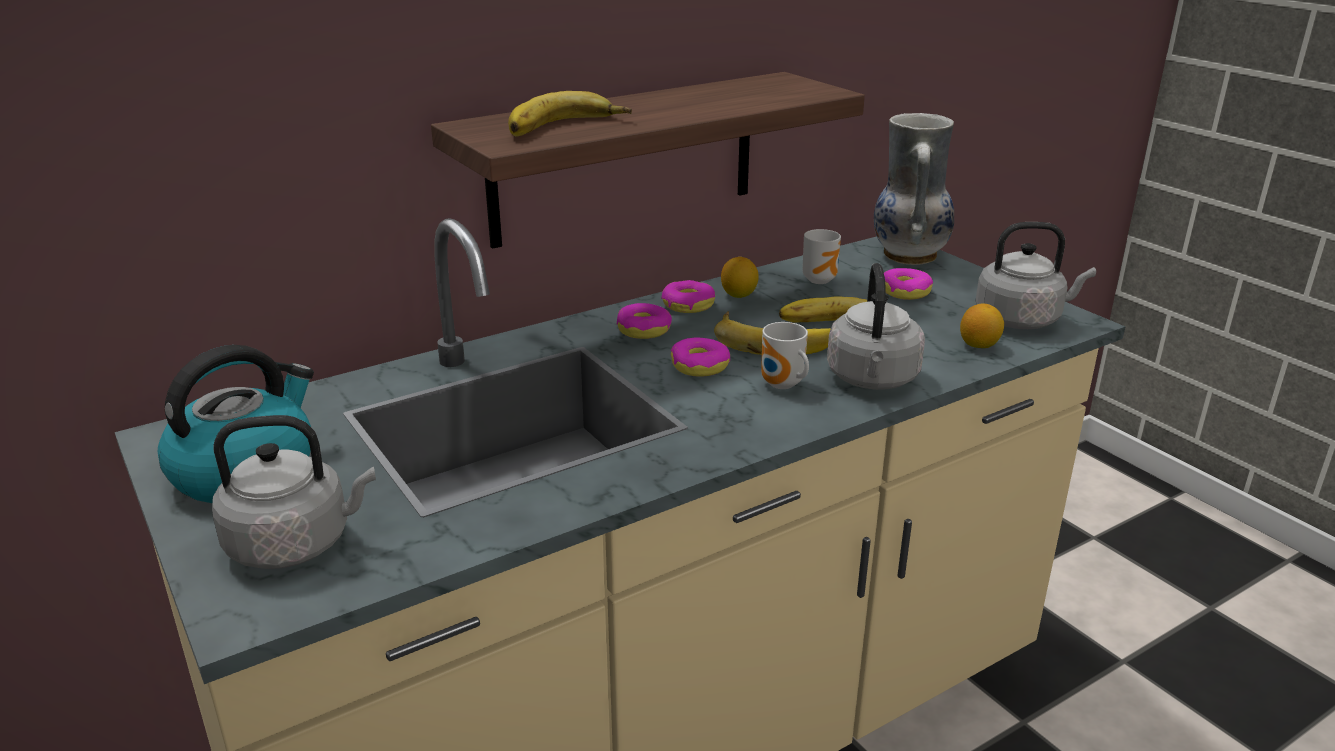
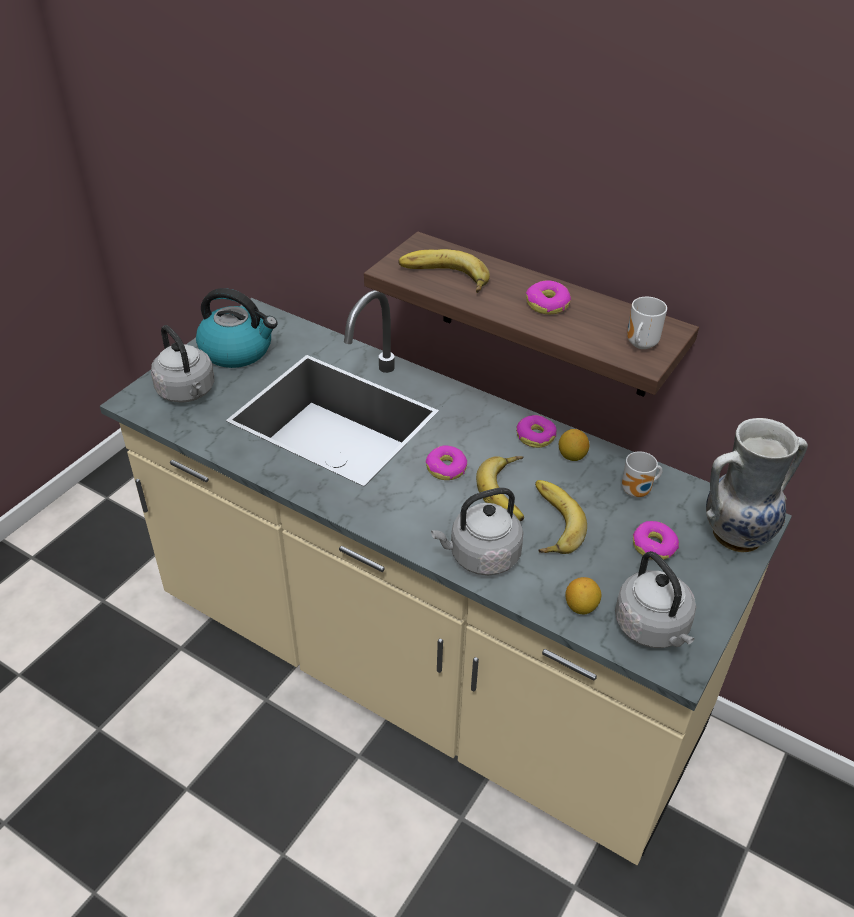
camera: 65 degrees right, 15 degrees up
donut [617,303,672,339] -> donut moved to [526,280,571,314]
mug [761,322,809,389] -> mug moved to [627,297,667,349]

